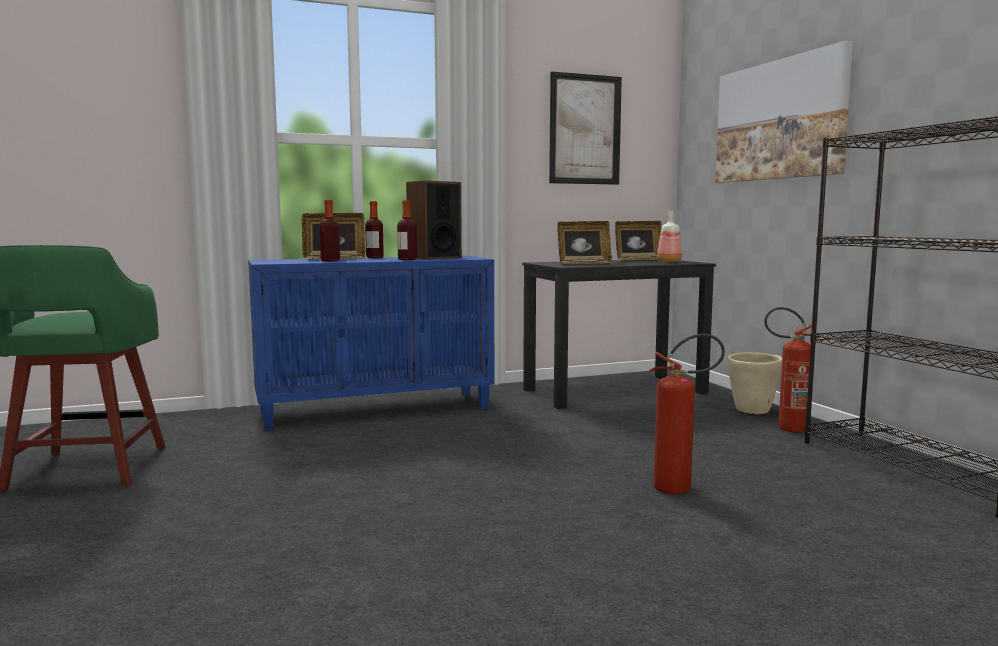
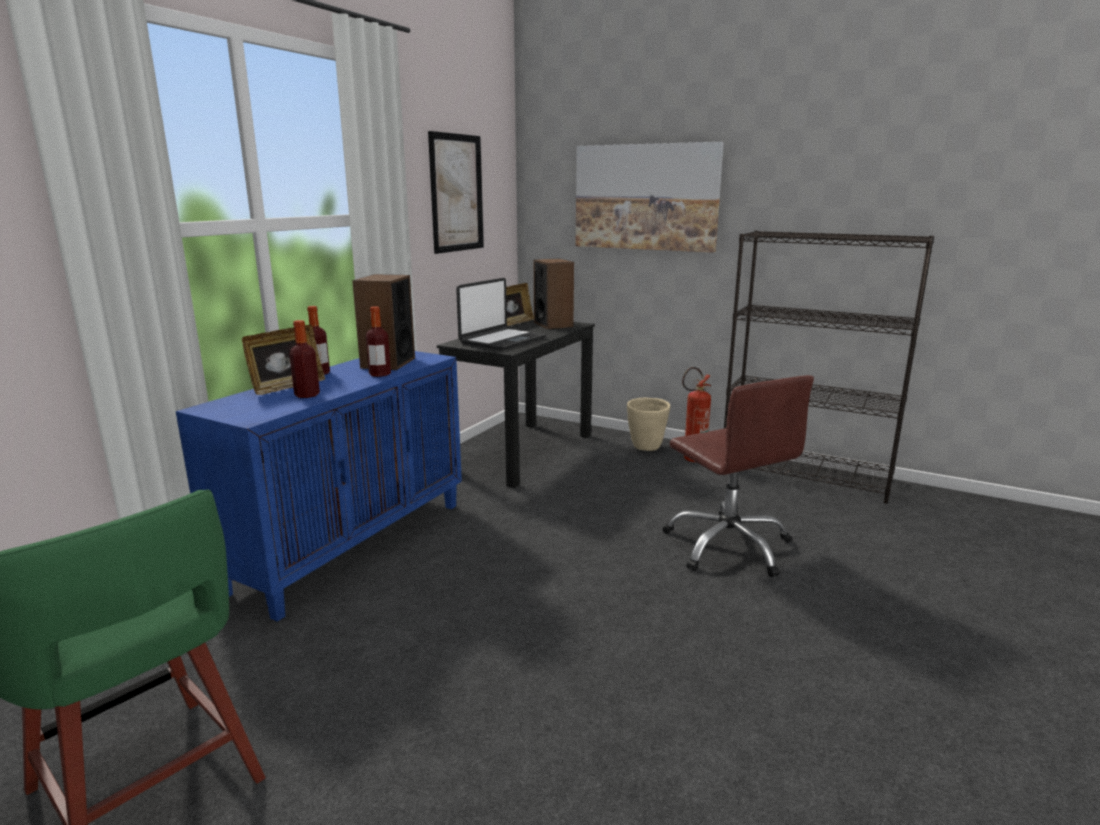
camera: 40 degrees left, 10 degrees up
picture frame [557,221,612,264] -> laptop [456,278,547,350]
fire extinguisher [650,334,725,494] -> brown office chair [662,375,814,577]
bottle [657,211,682,262] -> speaker [534,258,574,329]

